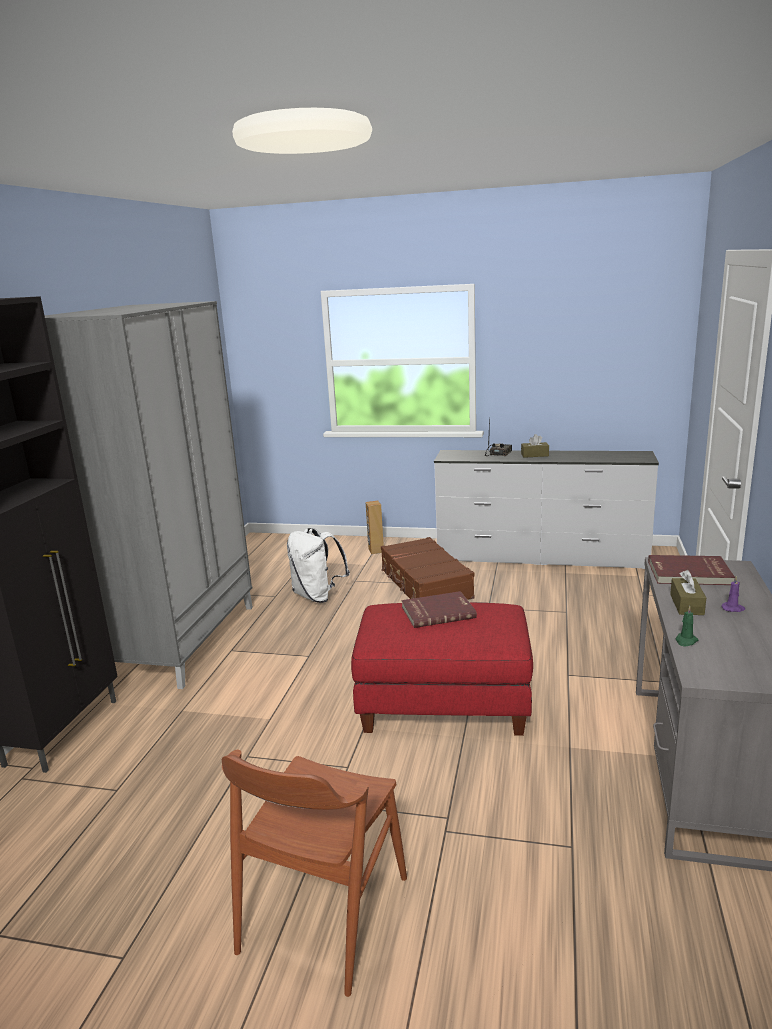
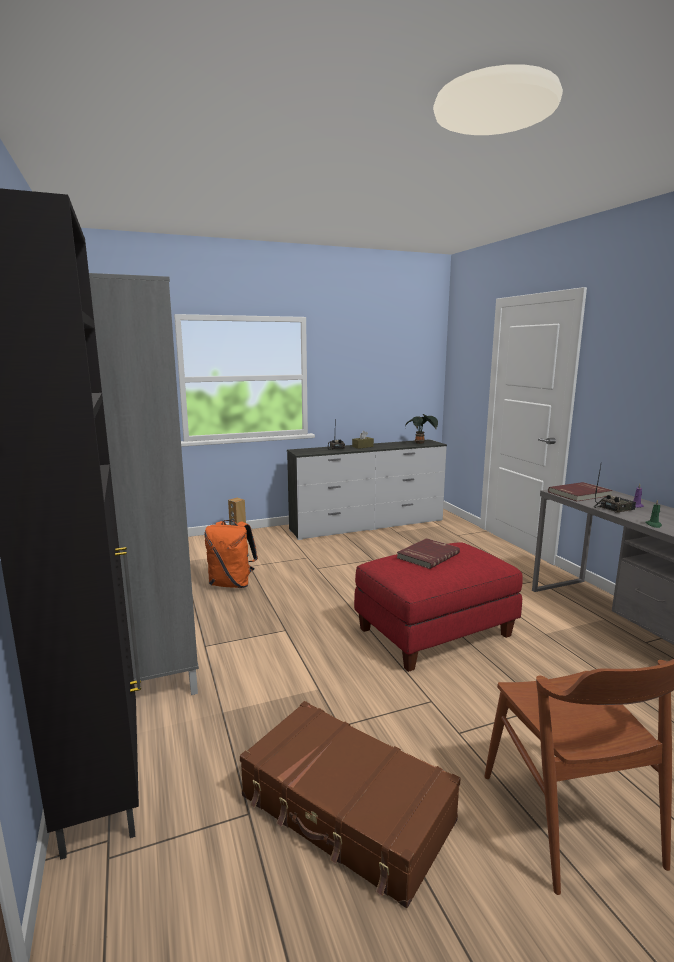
camera: 35 degrees left, 5 degrees down
white backpack [287,528,350,603] -> orange backpack [204,520,258,588]
brown suitcase [381,537,475,600] -> brown suitcase moved to [240,701,460,908]
brown tissue box [670,570,706,615] -> radio [594,465,636,513]
none -> potted plant [405,414,438,444]

